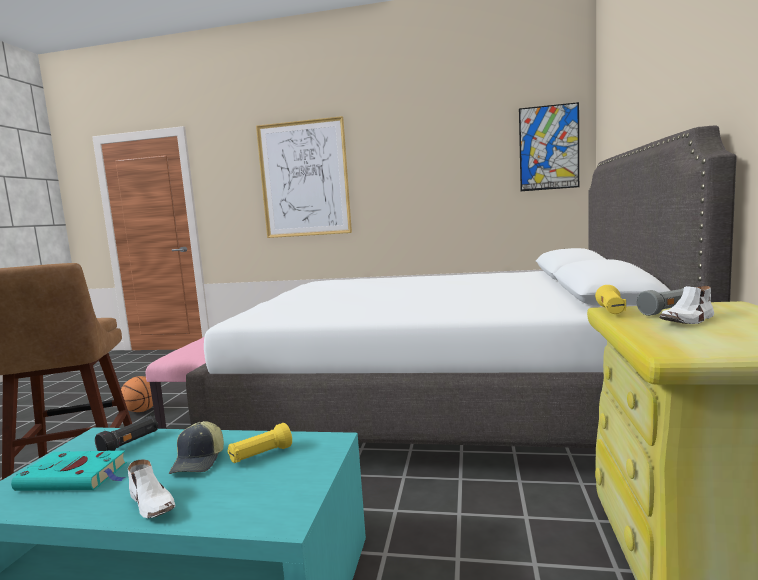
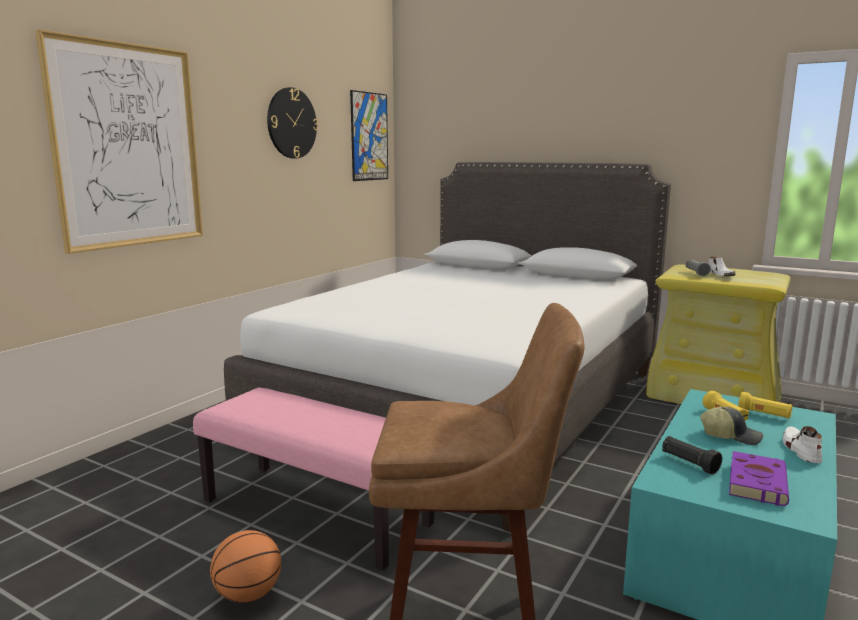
camera: 70 degrees left, 5 degrees up
turquoise book [11,451,127,491] -> purple book [729,451,789,506]
white shoe [128,460,175,518] -> white shoe turned 60 degrees counterclockwise [783,426,822,464]
yellow flashlight [595,285,626,314] -> yellow flashlight moved to [738,392,792,419]
none -> wall clock [267,87,318,159]

